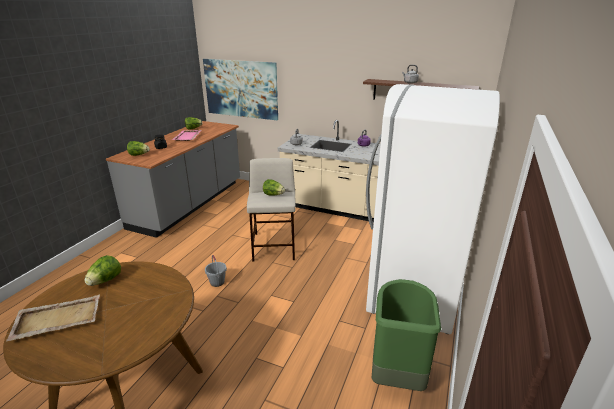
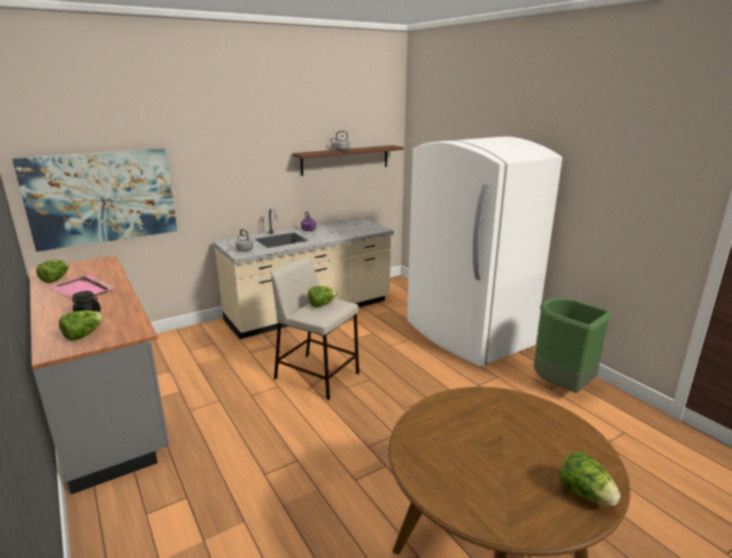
camera: 55 degrees left, 5 degrees down
beige tray [6,294,100,341] -> none
lettuce [84,255,121,286] -> lettuce moved to [559,451,621,506]
grey bucket [205,255,227,287] -> none

